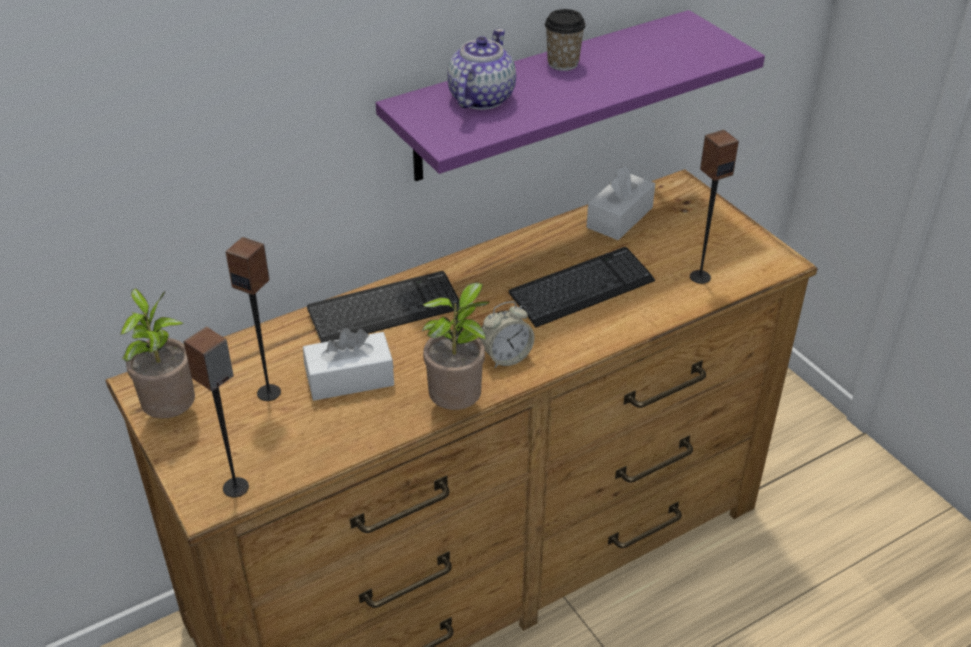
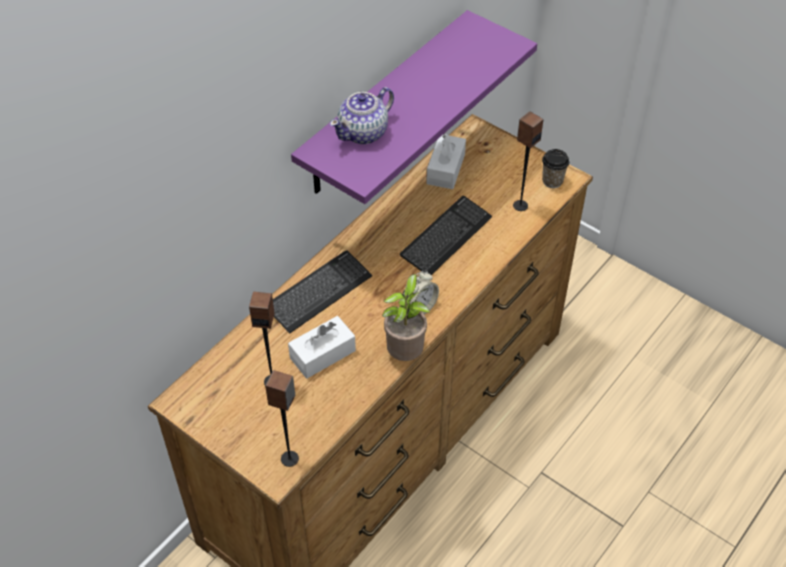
camera: 20 degrees left, 10 degrees up
potted plant [120,288,195,419] -> none
teapot [447,29,516,110] -> teapot turned 135 degrees counterclockwise [330,87,394,144]
cup [545,9,586,71] -> cup moved to [542,149,569,188]

